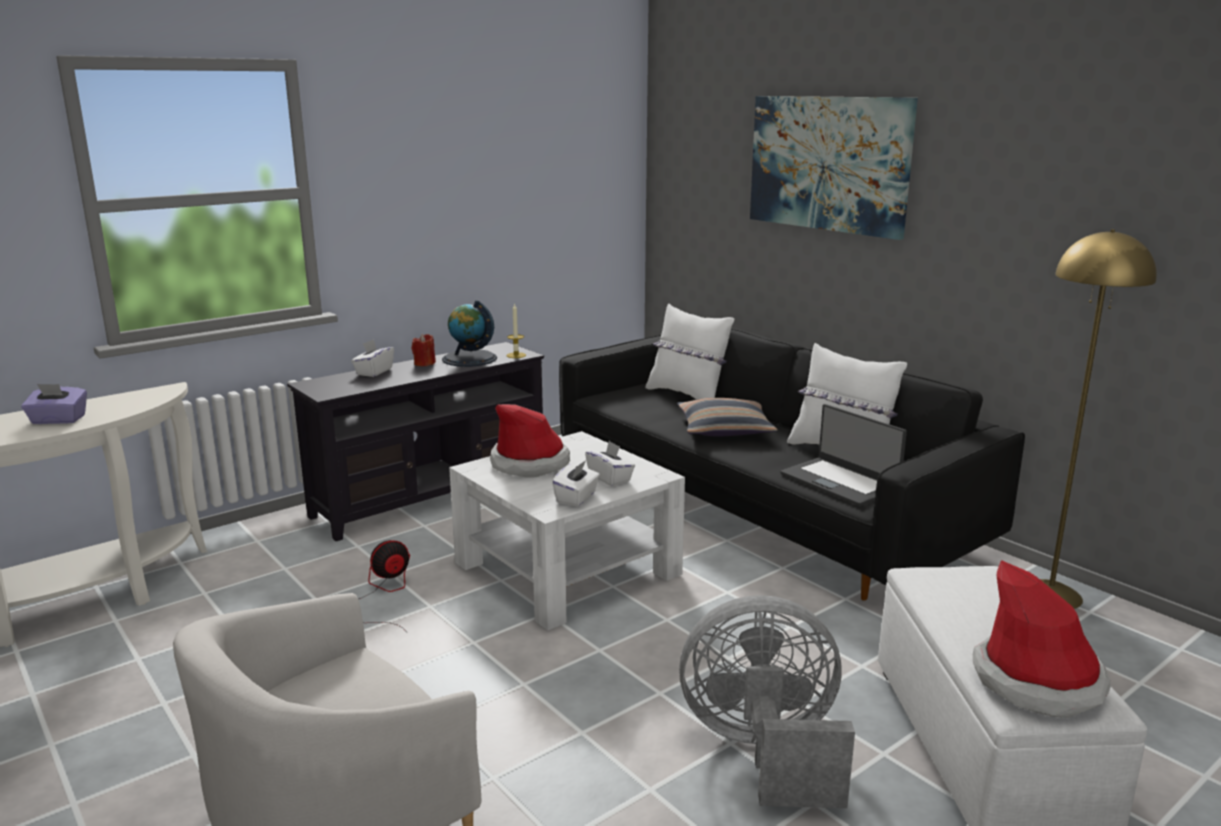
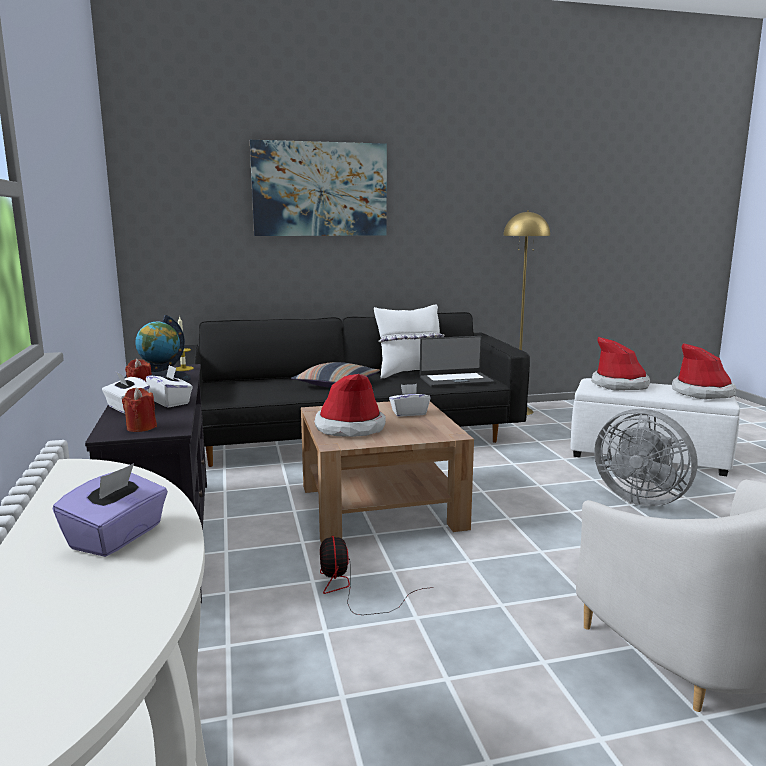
camera: 65 degrees left, 5 degrees down
white coffee table [449,431,685,630] -> brown coffee table [301,401,474,543]
white tissue box [552,460,600,507] -> white tissue box moved to [146,365,193,408]
white pillow [645,304,734,400] -> none
grey fan [679,595,855,808] -> grey fan turned 75 degrees counterclockwise [595,409,698,507]
none -> red candle [122,388,157,432]
none -> hat [591,337,650,391]

